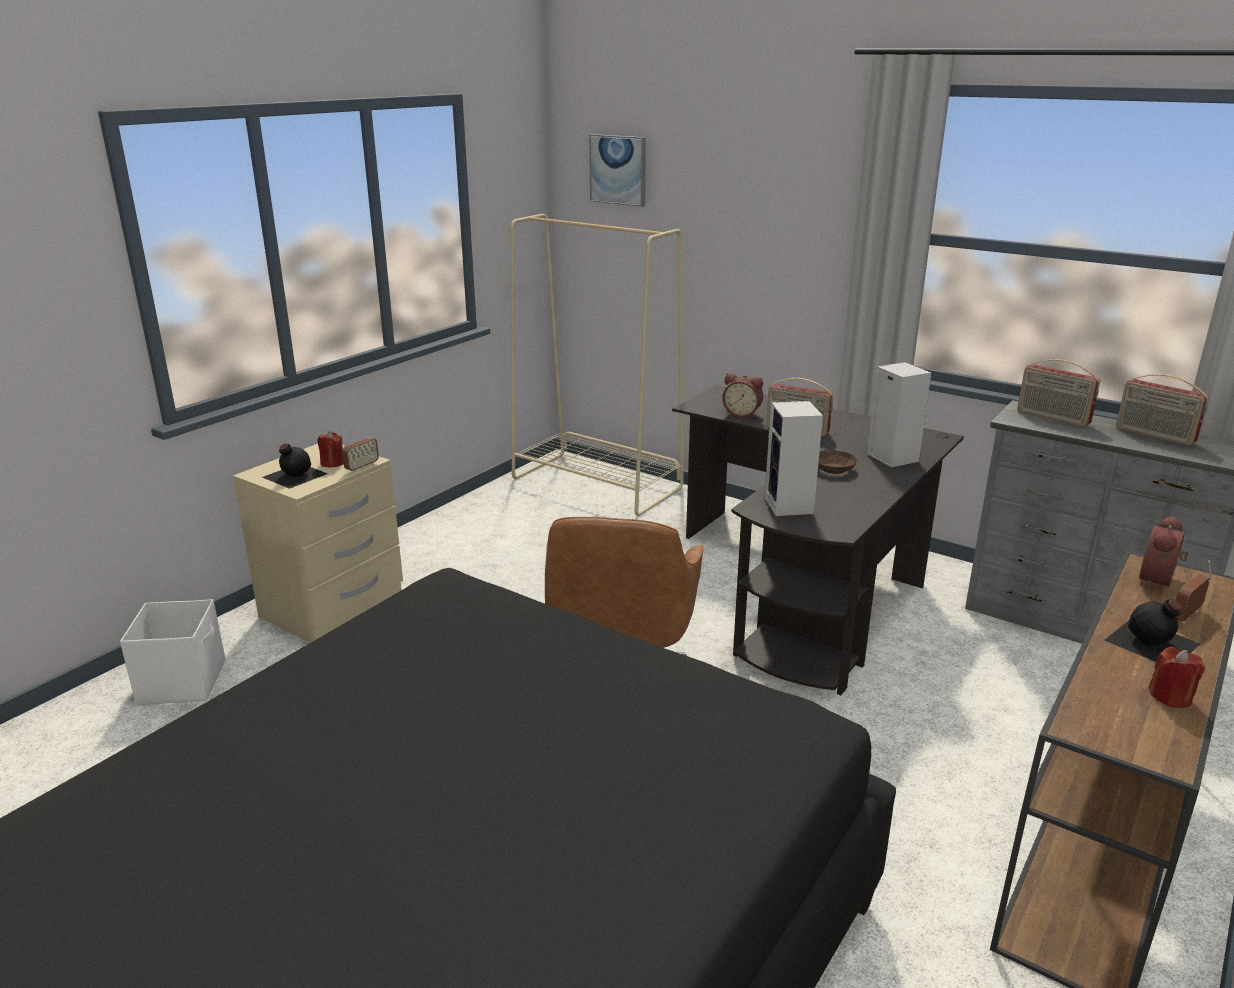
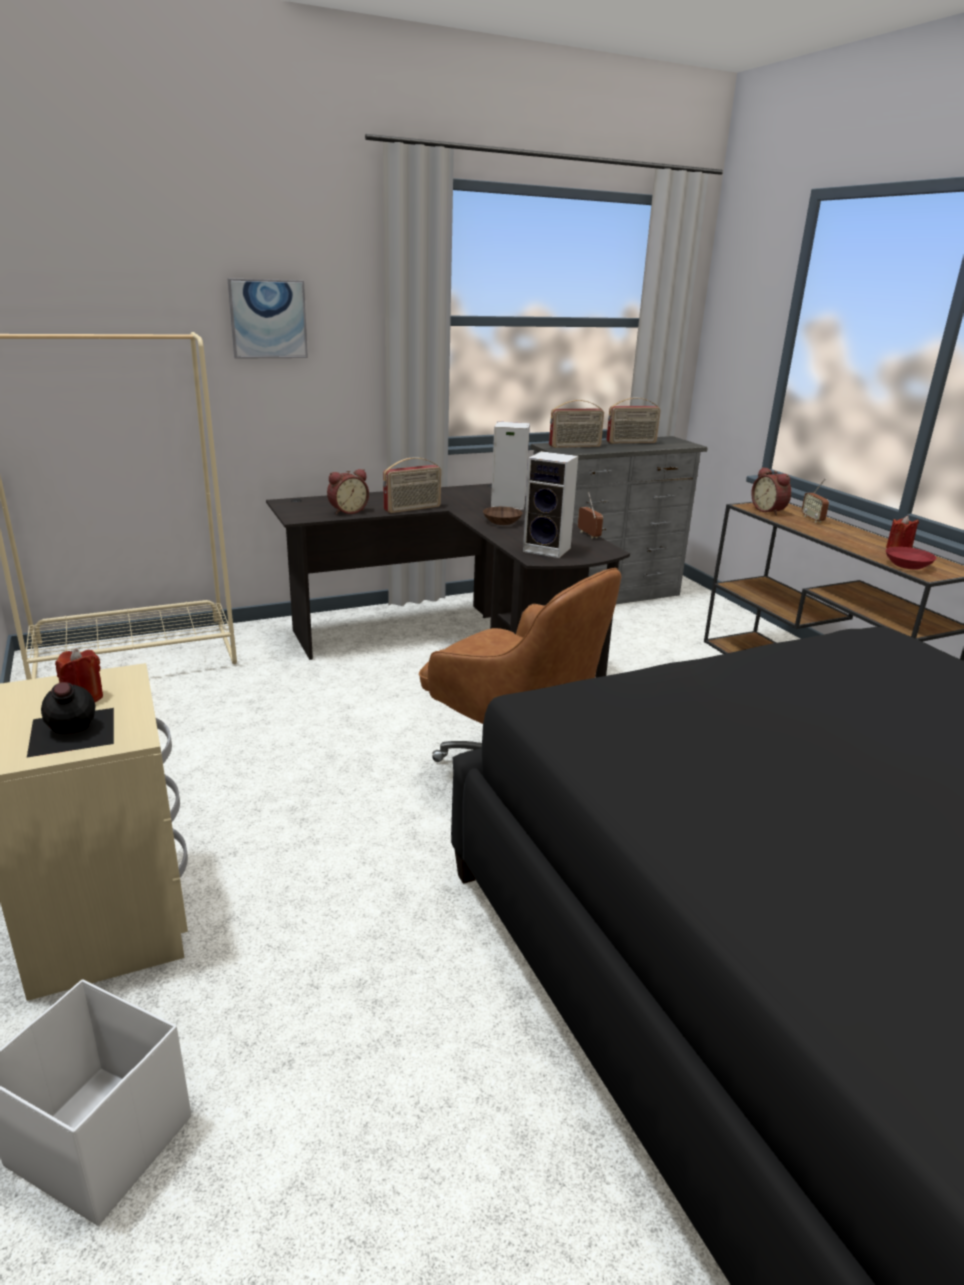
camera: 60 degrees left, 0 degrees up
radio [342,423,379,472] -> radio moved to [578,492,603,539]
picture [589,134,646,207] -> picture moved to [227,278,308,359]
black bottle [1104,600,1200,662] -> none
none -> red bowl [886,547,936,570]

